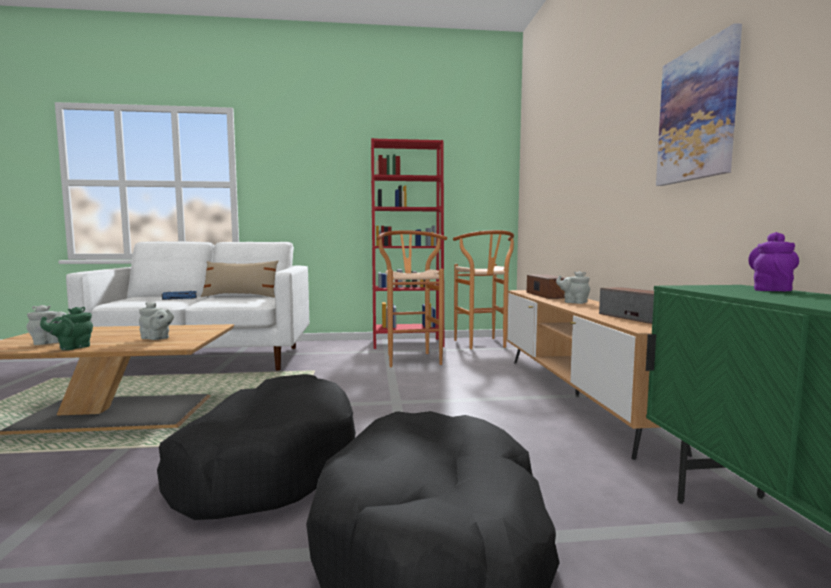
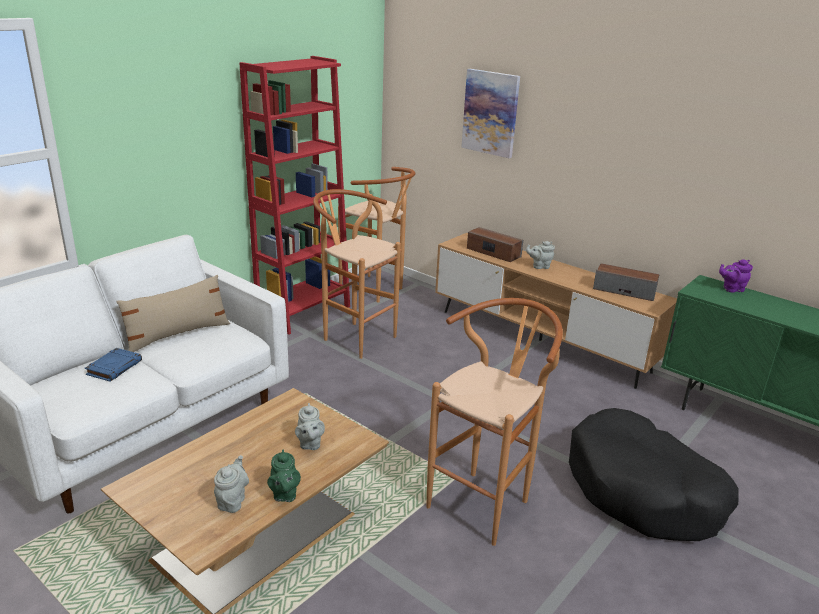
camera: 45 degrees left, 20 degrees up
grey teapot [139,302,174,340] -> grey teapot turned 105 degrees clockwise [295,403,325,450]
black dog bed [157,374,356,520] -> brown stool [427,298,563,546]
picture [656,23,742,186] -> picture moved to [461,69,520,158]
purple teapot [748,232,799,291] -> purple teapot turned 90 degrees counterclockwise [719,259,753,293]

